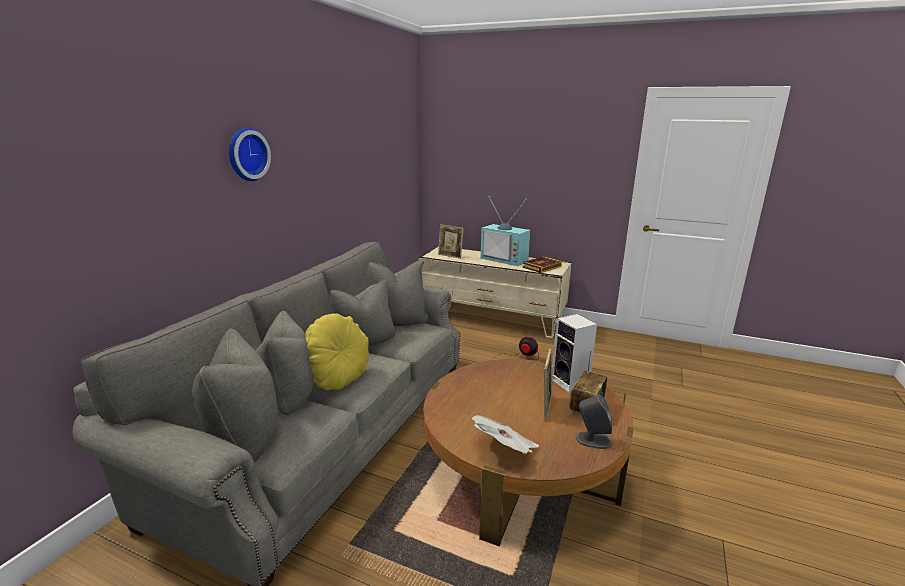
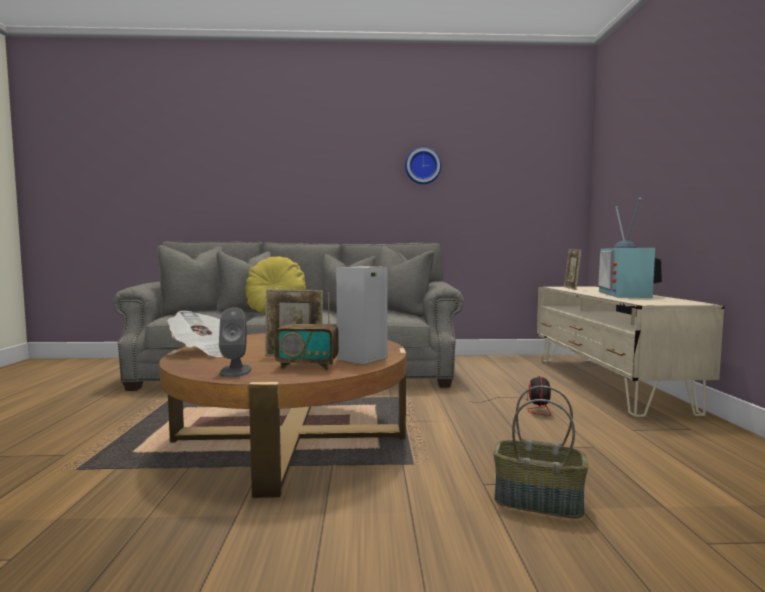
camera: 65 degrees right, 15 degrees down
wall clock [229,127,271,181] -> wall clock moved to [405,147,441,184]
book [522,256,562,273] -> none
none -> basket [493,386,588,518]

